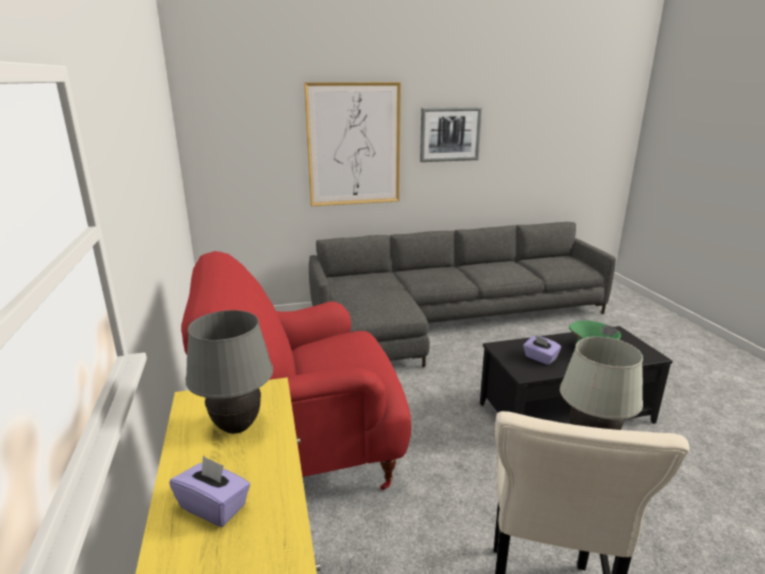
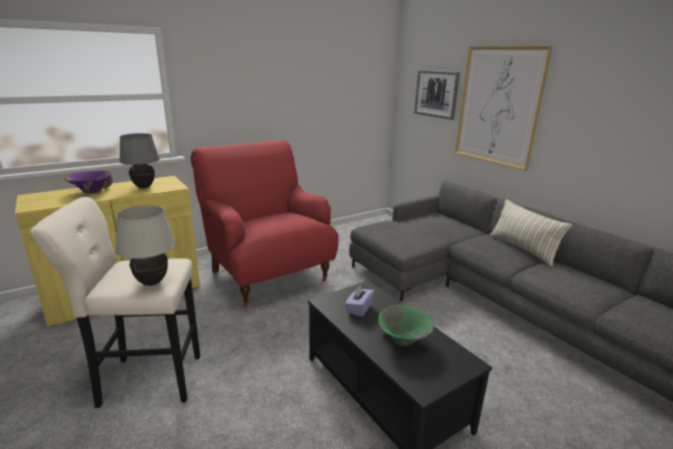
camera: 70 degrees right, 0 degrees up
purple tissue box [169,455,250,527] -> purple bowl [65,171,113,193]
picture [420,107,482,162] -> picture moved to [414,70,460,120]
none -> pillow [490,199,572,267]

